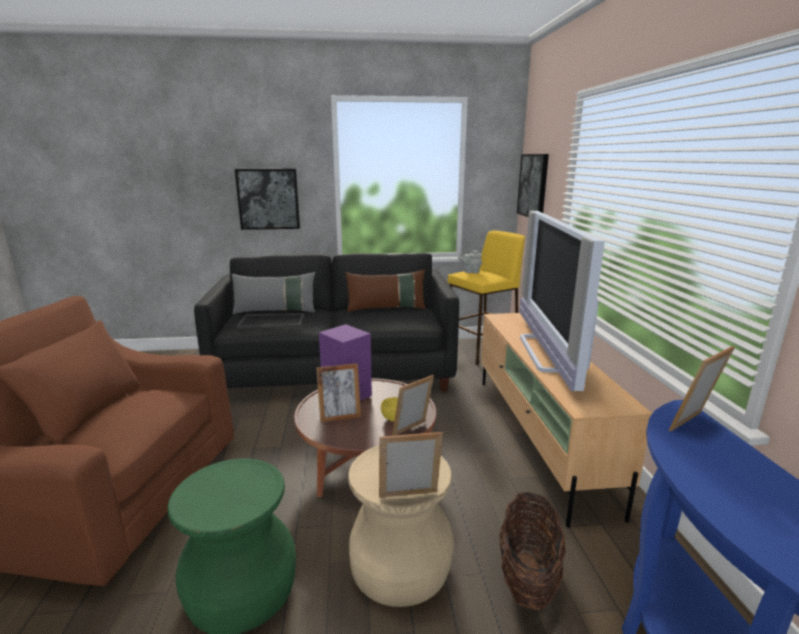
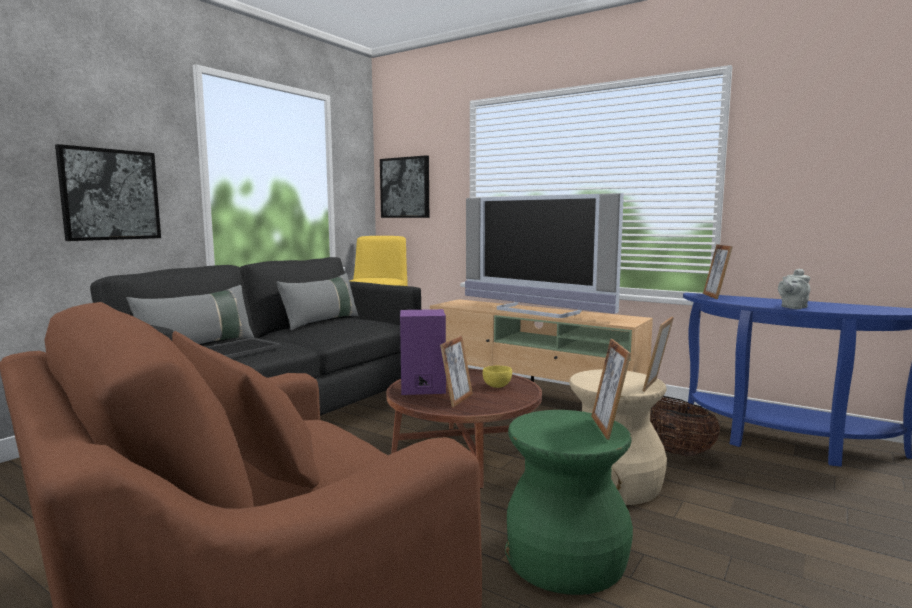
camera: 50 degrees left, 10 degrees down
brown pillow [345,270,426,312] -> grey pillow [276,273,359,331]
picture frame [392,375,434,436] -> picture frame moved to [591,339,631,440]
grey teapot [458,250,482,274] -> grey teapot moved to [778,269,810,309]

